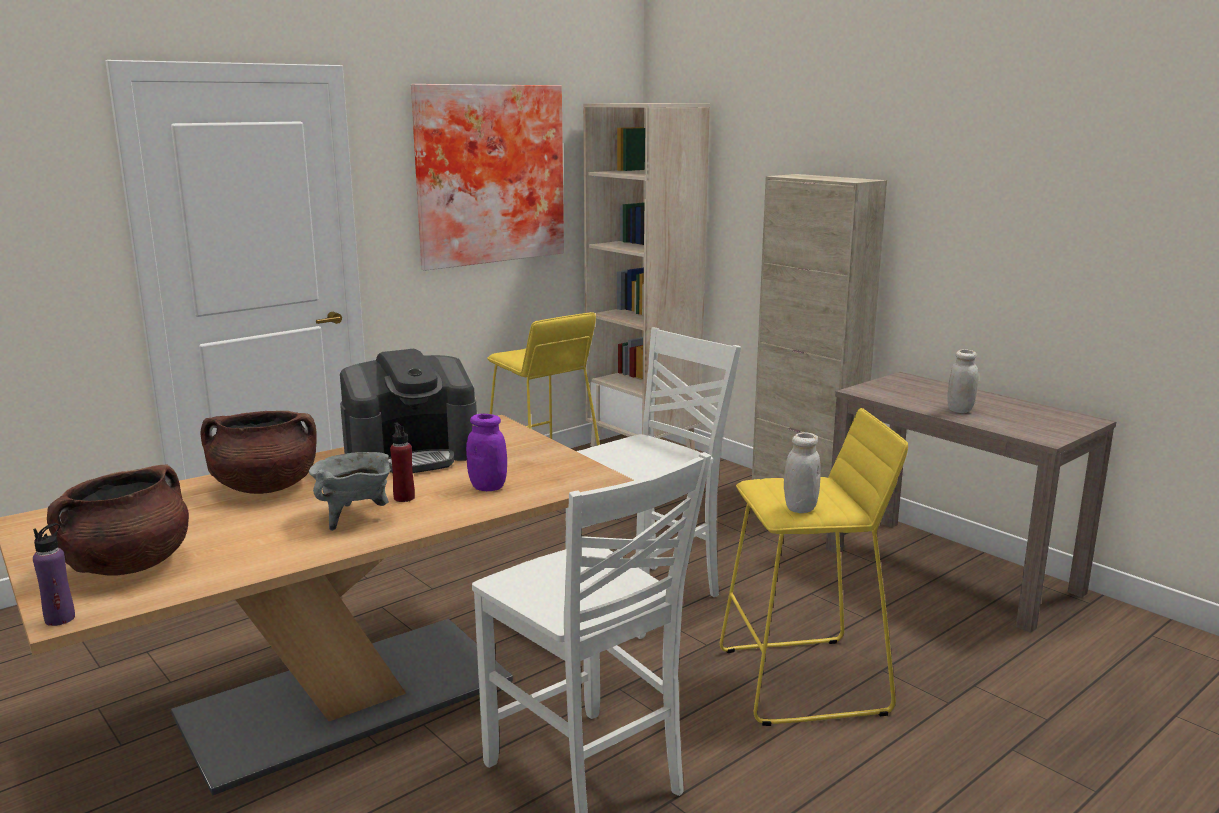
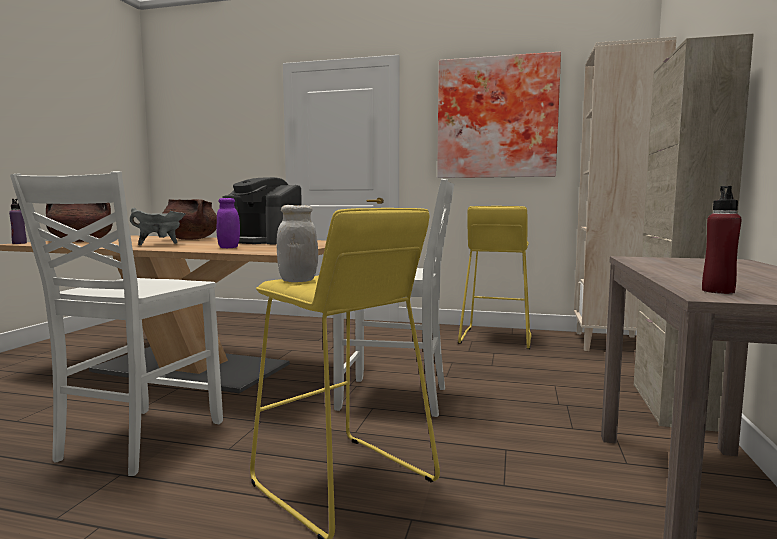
camera: 55 degrees right, 10 degrees down
red bottle [390,422,415,502] -> red bottle moved to [702,186,742,294]
white jar [947,349,978,413] -> none

